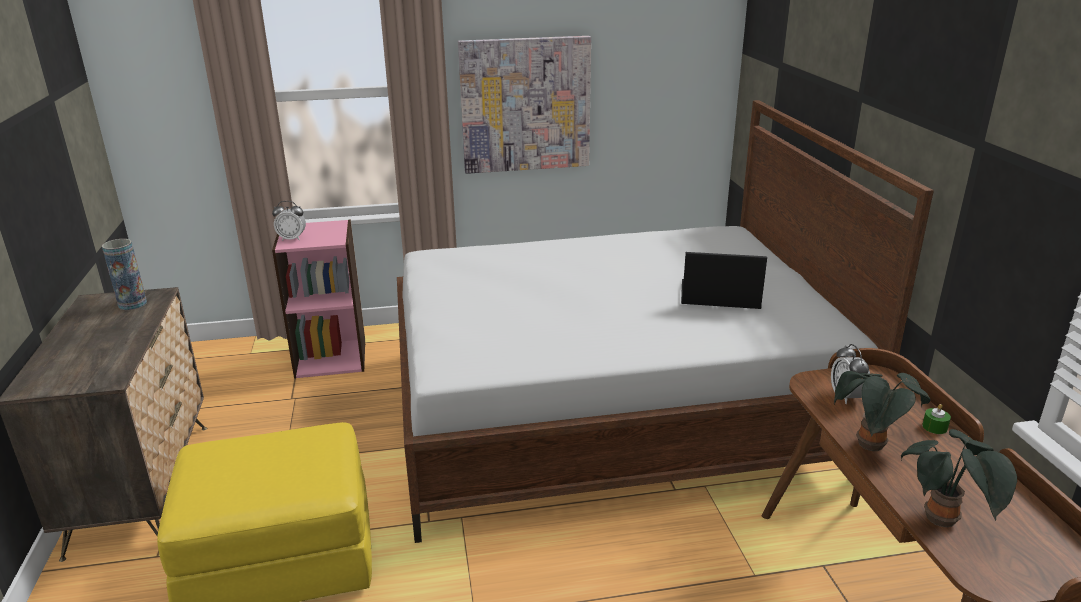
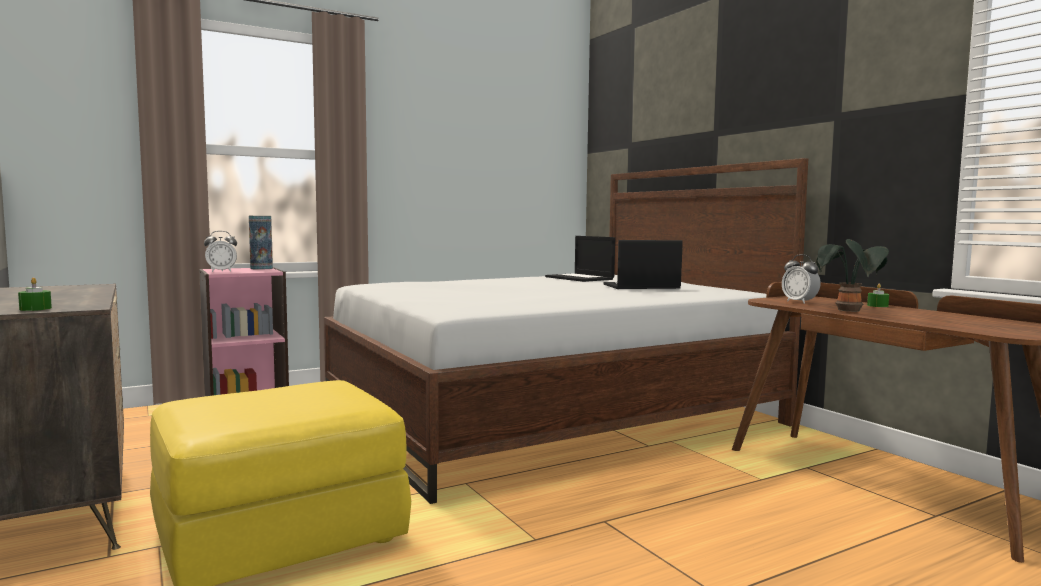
camera: 20 degrees left, 20 degrees down
vase [102,239,147,310] -> vase moved to [249,216,273,270]
picture [458,36,591,174] -> none
potted plant [901,429,1017,528] -> none
none -> green candle [18,277,52,311]
none -> laptop [545,236,615,282]

